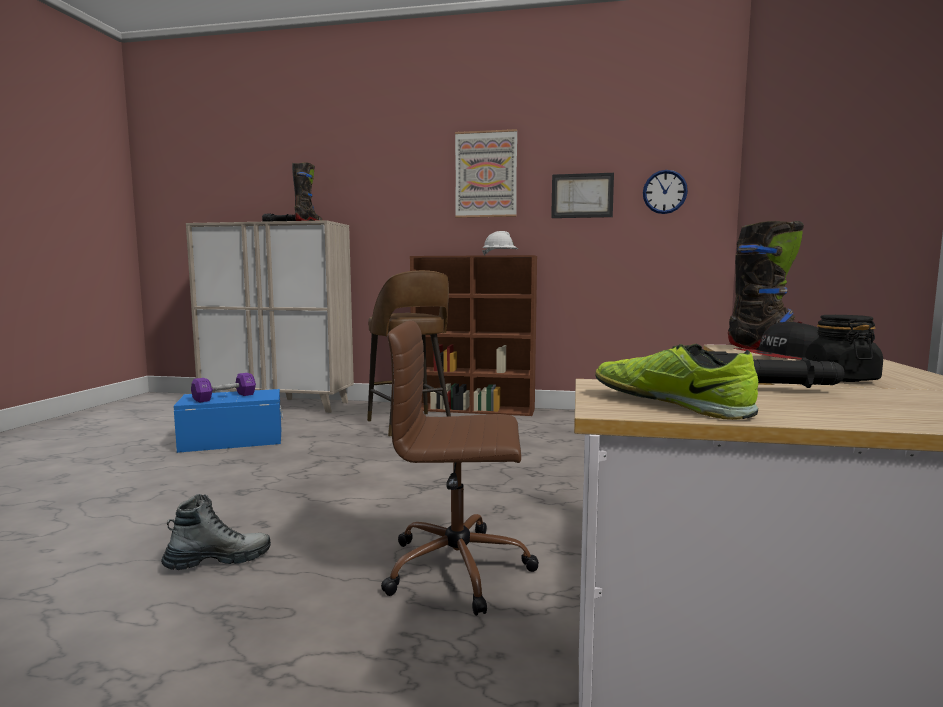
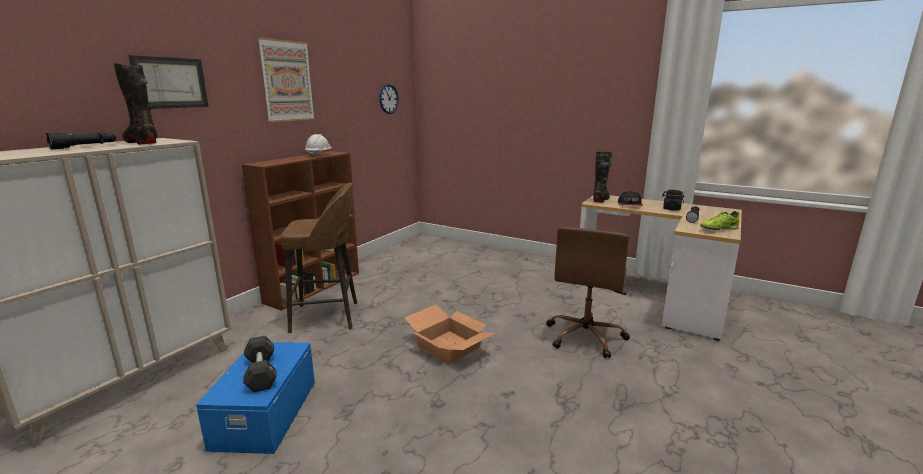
camera: 70 degrees left, 10 degrees up
boot [161,494,271,570] -> none
purple dumbbell [191,373,256,403] -> black dumbbell [243,336,277,392]
picture [551,173,614,218] -> picture moved to [129,55,209,109]
none -> cardboard box [405,304,495,365]

